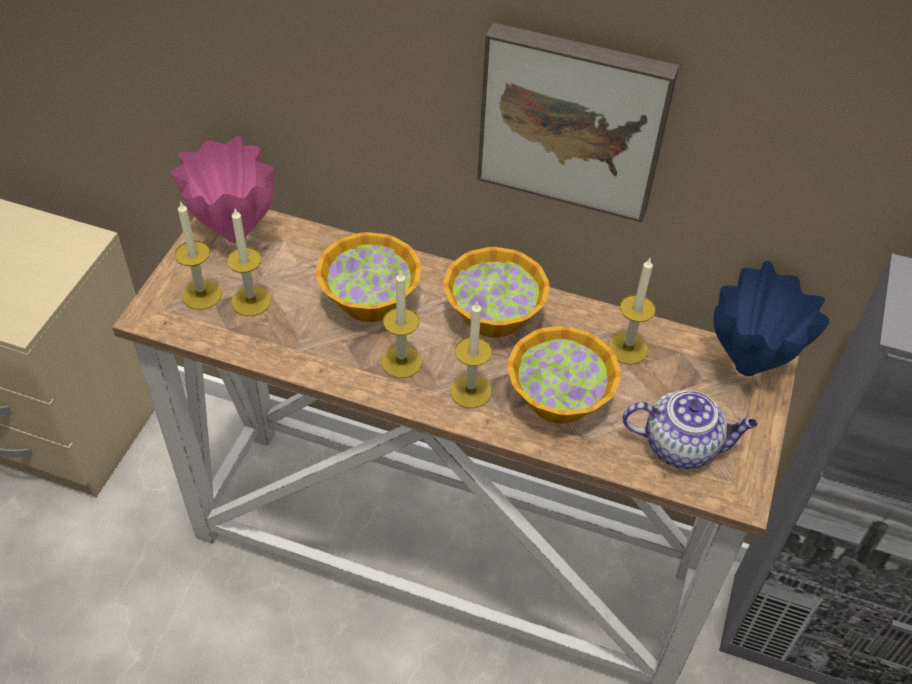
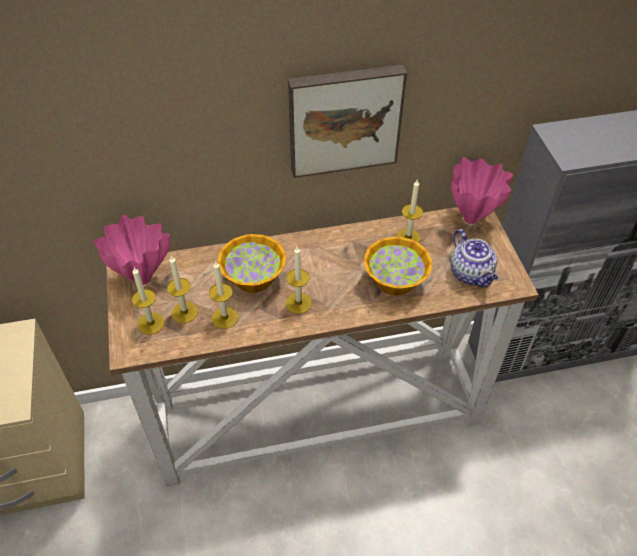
camera: 30 degrees left, 0 degrees up
bowl [443,247,550,338] -> none
candle [450,302,492,408] -> candle moved to [209,262,238,329]
teapot [622,390,758,469] -> teapot turned 90 degrees clockwise [450,229,498,287]
blue vase [713,261,830,376] -> pink vase [451,157,513,224]

